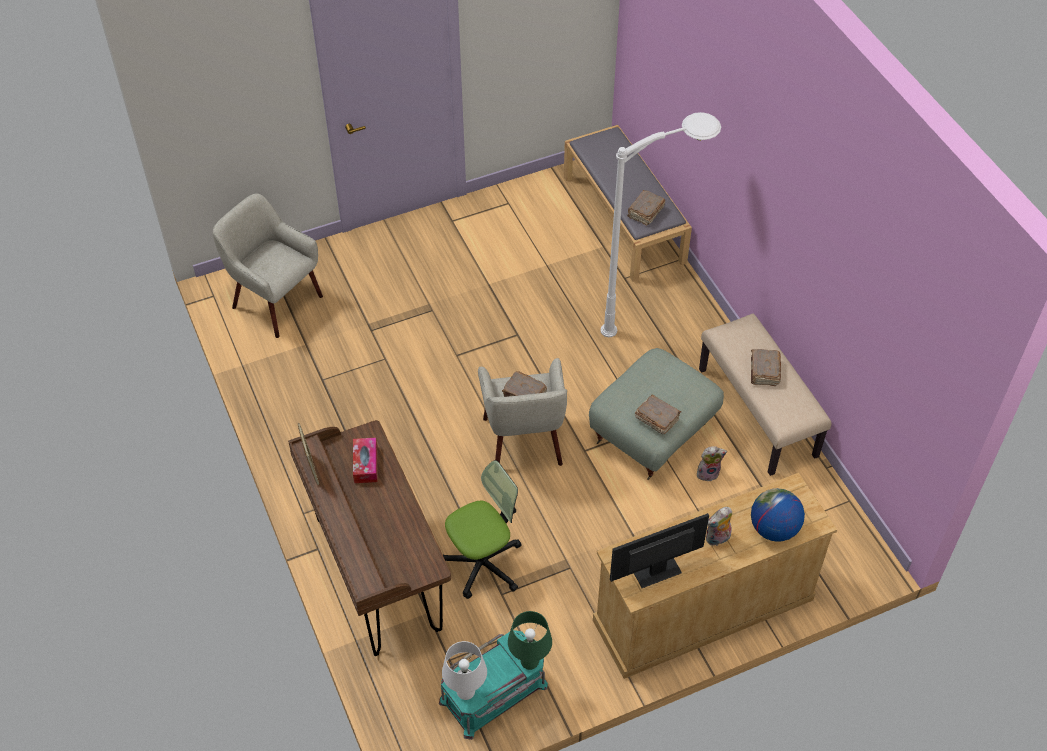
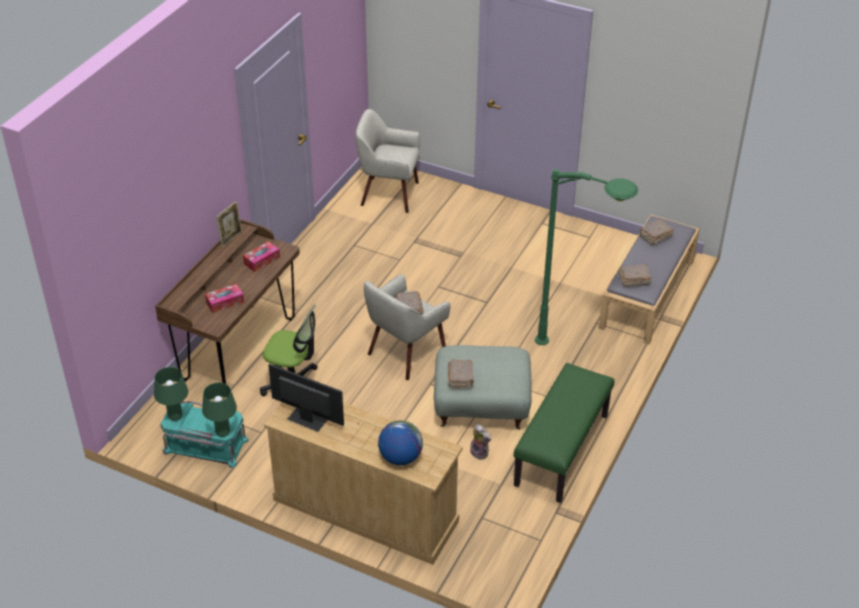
camera: 50 degrees right, 10 degrees down
beige armchair [213,193,323,338] -> beige armchair turned 75 degrees counterclockwise [356,109,420,213]
white table lamp [442,641,487,700] -> green table lamp [154,367,188,421]
white floor lamp [600,112,721,337] -> green floor lamp [535,169,638,345]
beige bench [699,314,831,476] -> green bench [514,363,614,503]
plush toy [706,507,732,546] -> none
brown book [751,349,781,386] -> brown book moved to [639,219,674,246]
none -> tissue box [205,284,244,313]

